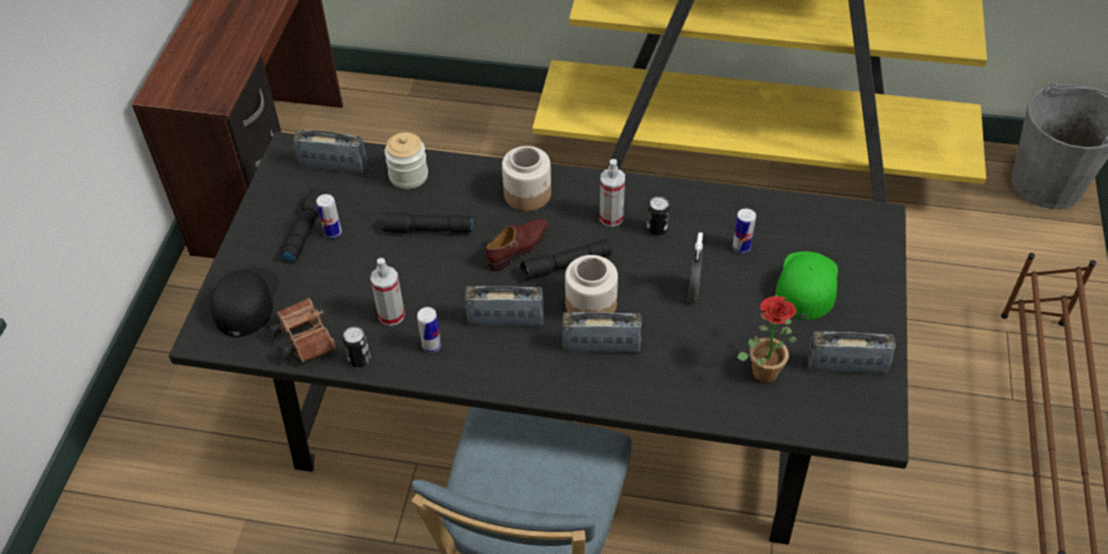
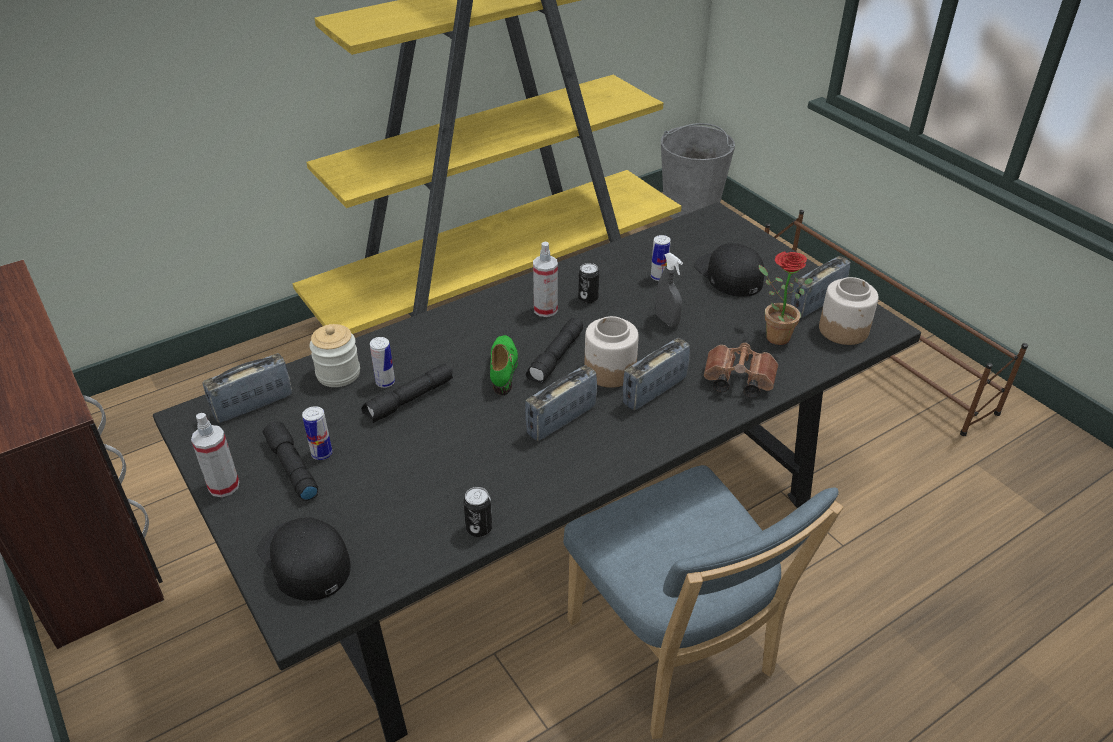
camera: 45 degrees left, 10 degrees down
brown binoculars [268,298,336,363] -> brown binoculars moved to [704,343,778,398]
spray bottle [370,258,405,326] -> spray bottle moved to [191,413,239,497]
can [417,307,441,353] -> can moved to [370,337,395,388]
brown shoe [485,219,549,271] -> green shoe [490,335,518,395]
jar [502,146,551,211] -> jar moved to [819,277,879,345]
green cap [776,251,838,320] -> black cap [694,243,764,297]

